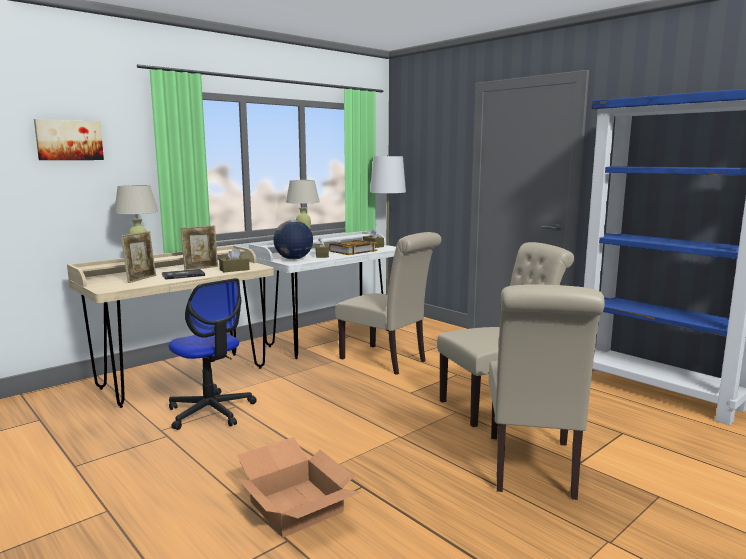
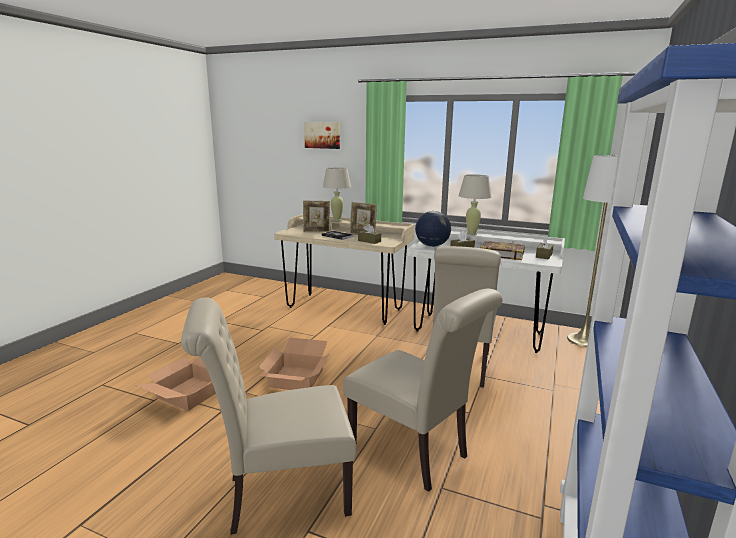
camera: 65 degrees right, 5 degrees up
office chair [169,278,257,430] -> none
none -> cardboard box [259,338,330,390]

